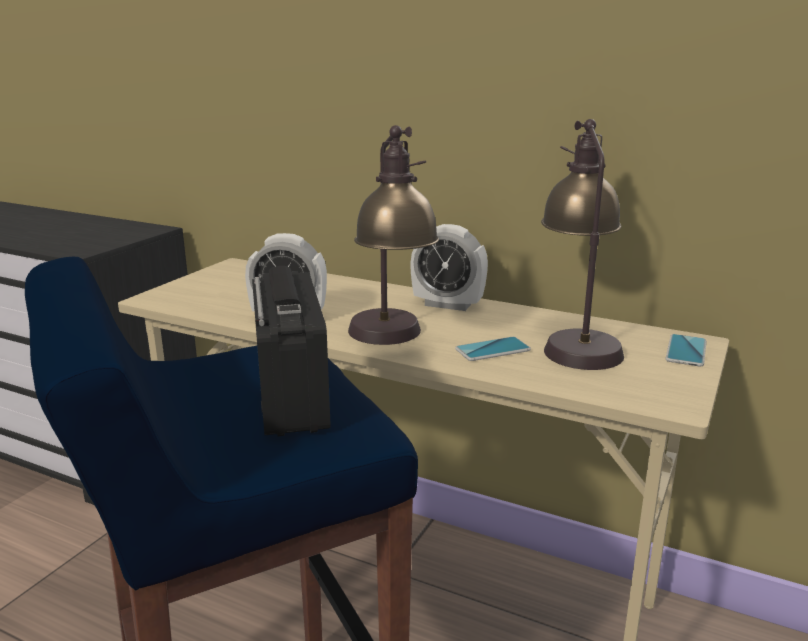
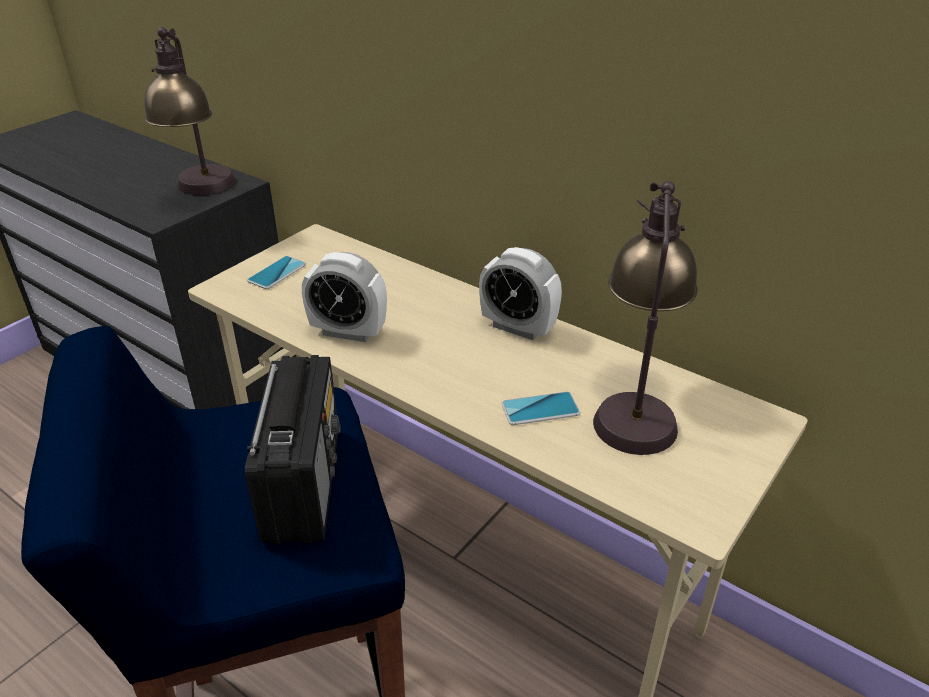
camera: 10 degrees right, 15 degrees up
table lamp [348,125,439,345] -> table lamp moved to [144,27,236,195]
phone [665,334,707,366] -> phone moved to [247,256,306,289]

